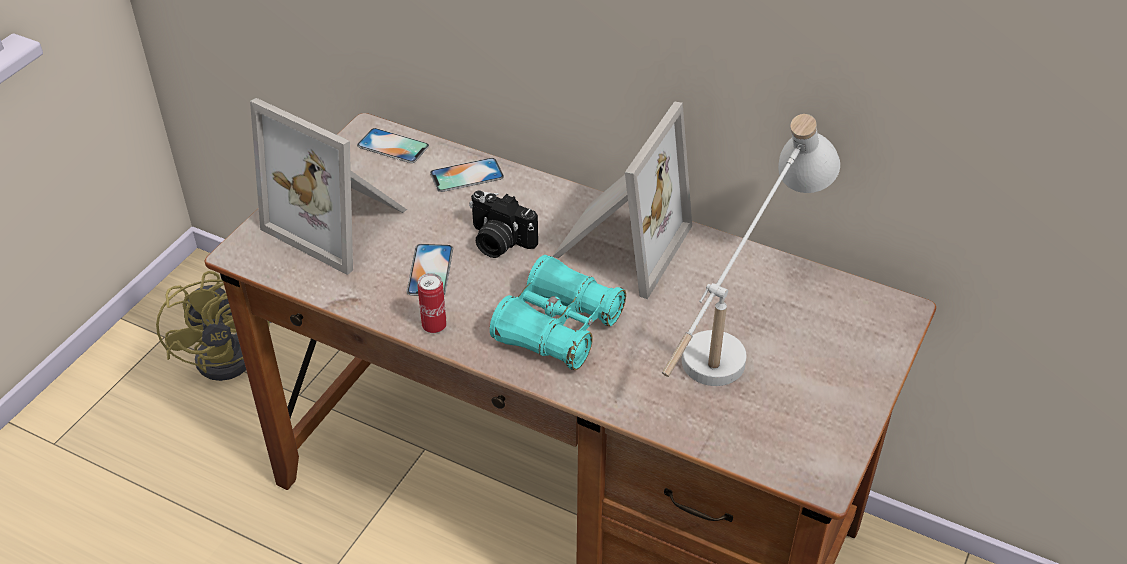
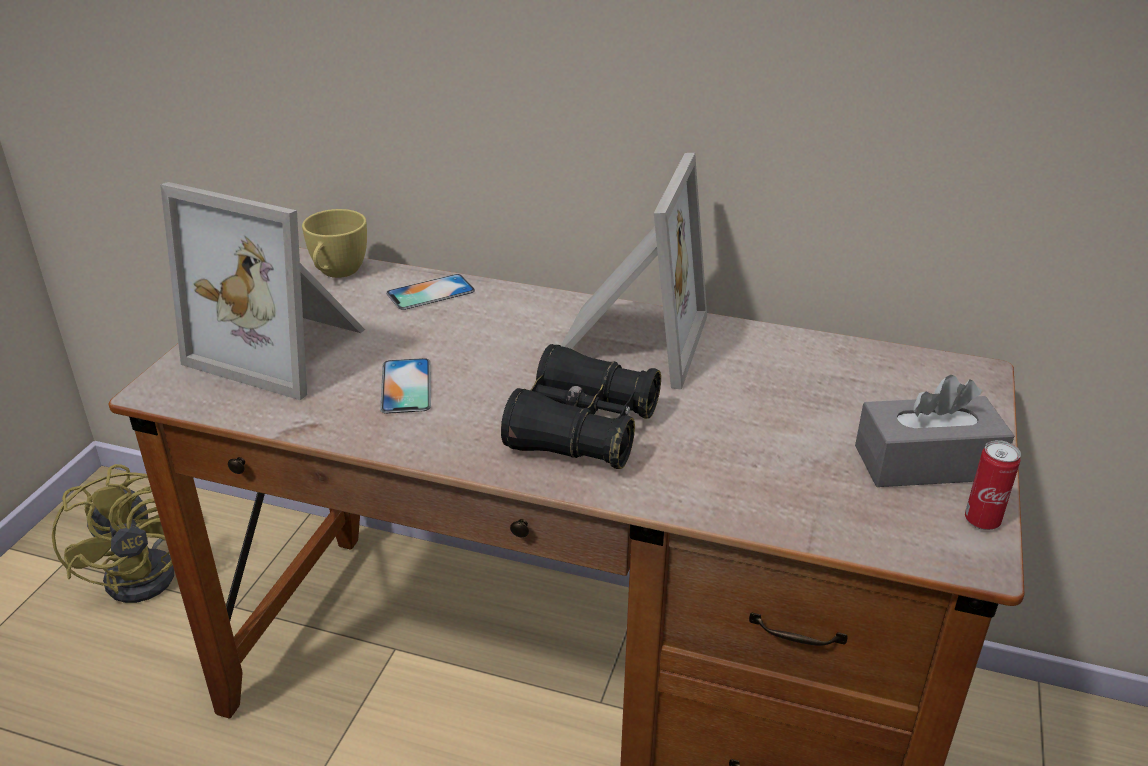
camera: 10 degrees left, 10 degrees down
phone [357,128,429,163] -> yellow cup [302,209,367,278]
can [418,273,447,333] -> can moved to [965,440,1021,530]
camera [469,190,538,258] -> none
turquoise binoculars [490,255,626,370] -> black binoculars [501,344,661,469]
white table lamp [662,114,840,386] -> none
none -> grey tissue box [855,375,1014,487]

